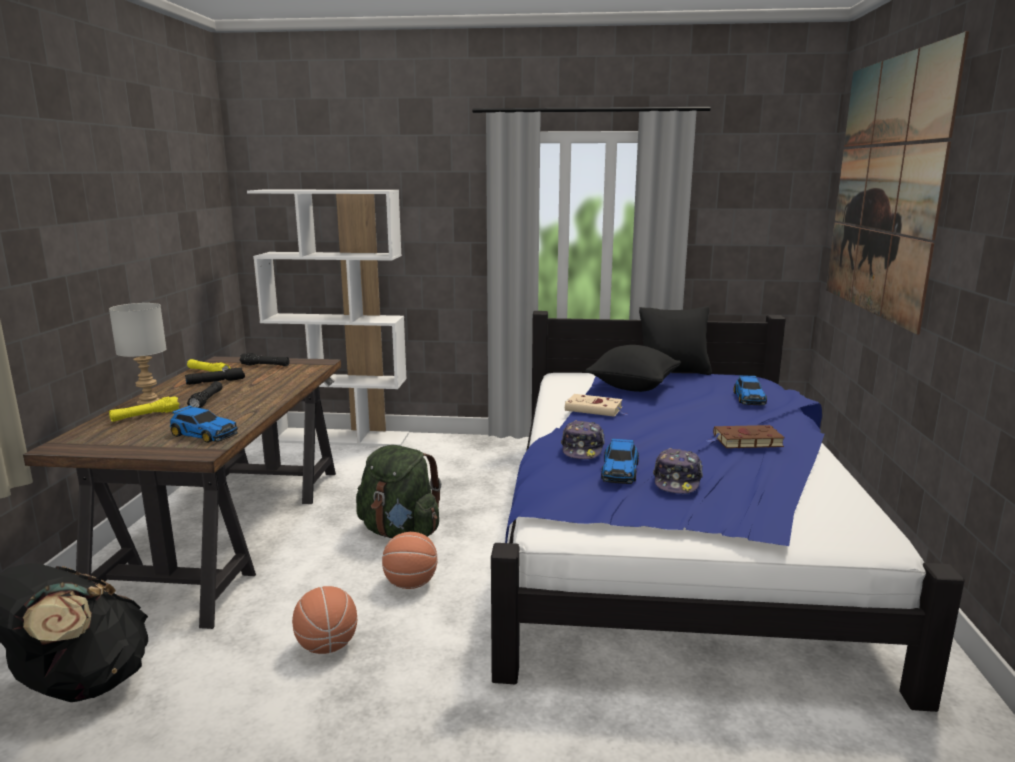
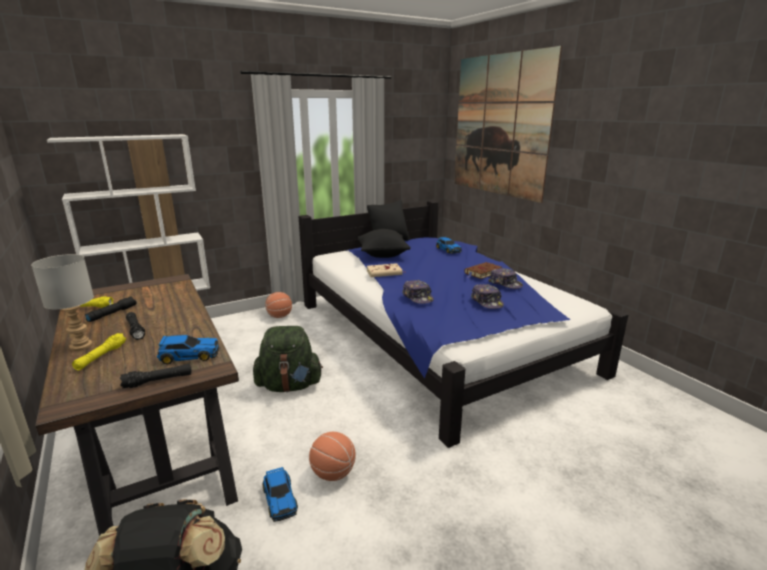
camera: 35 degrees left, 5 degrees up
black flashlight [239,353,290,366] -> black flashlight moved to [120,364,192,389]
basketball [382,532,437,589] -> basketball moved to [265,292,292,318]
toy car [601,439,639,484] -> toy car moved to [262,467,298,522]
none -> cap [489,268,523,289]

